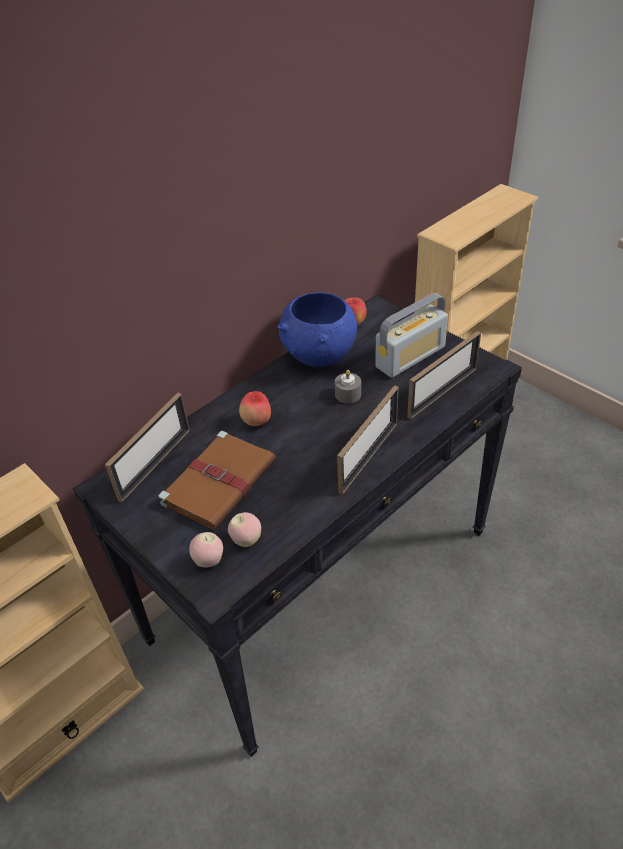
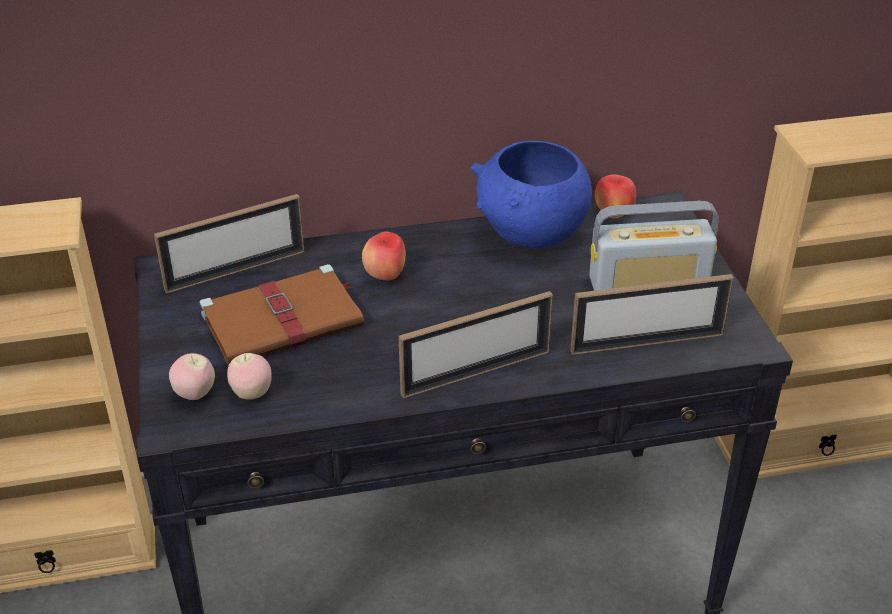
camera: 30 degrees right, 5 degrees down
grey candle [335,370,361,403] -> none

